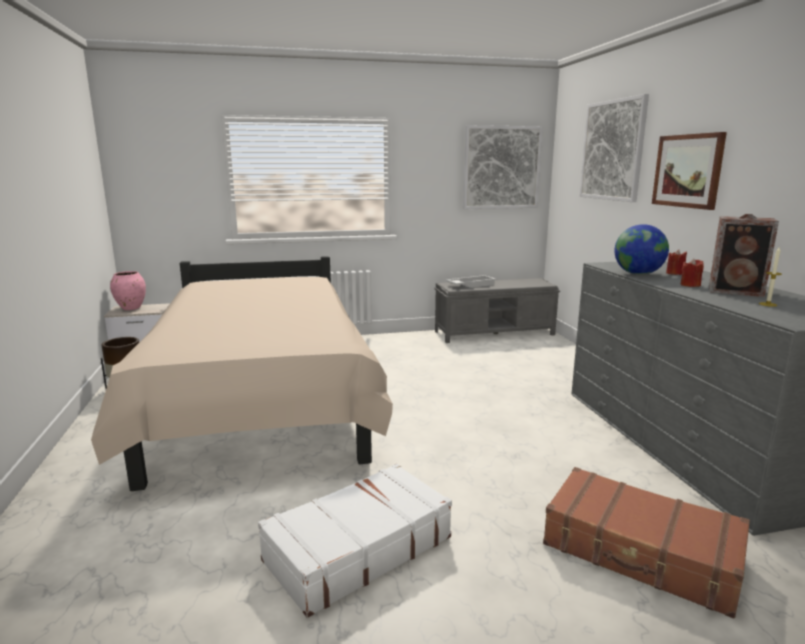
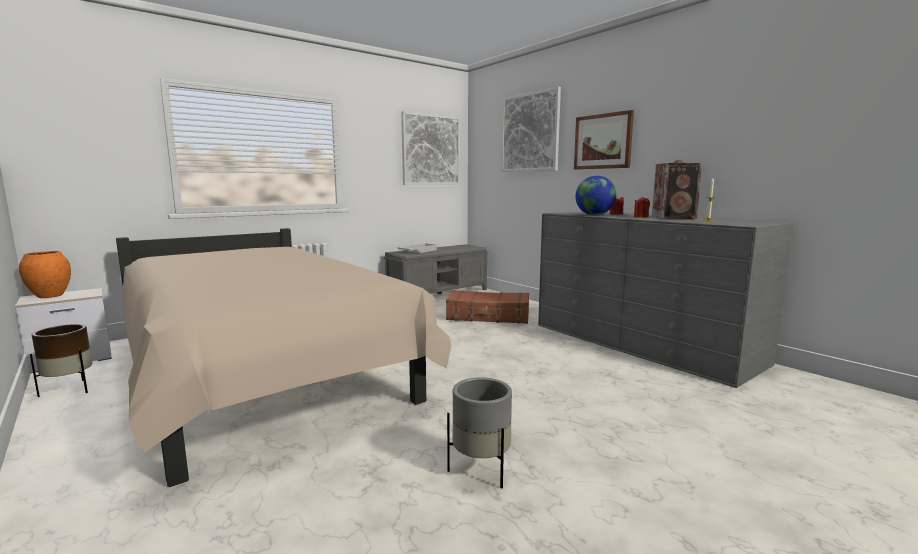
camera: 25 degrees left, 5 degrees down
pink vase [110,271,146,310] -> orange vase [19,251,71,298]
white suitcase [258,464,452,618] -> grey planter [447,377,512,489]
brown suitcase [543,467,750,619] -> brown suitcase moved to [446,290,529,324]

